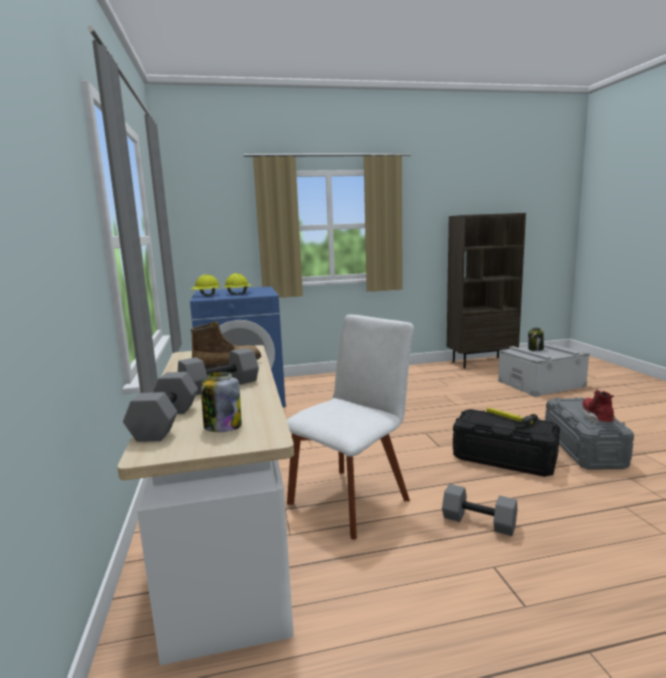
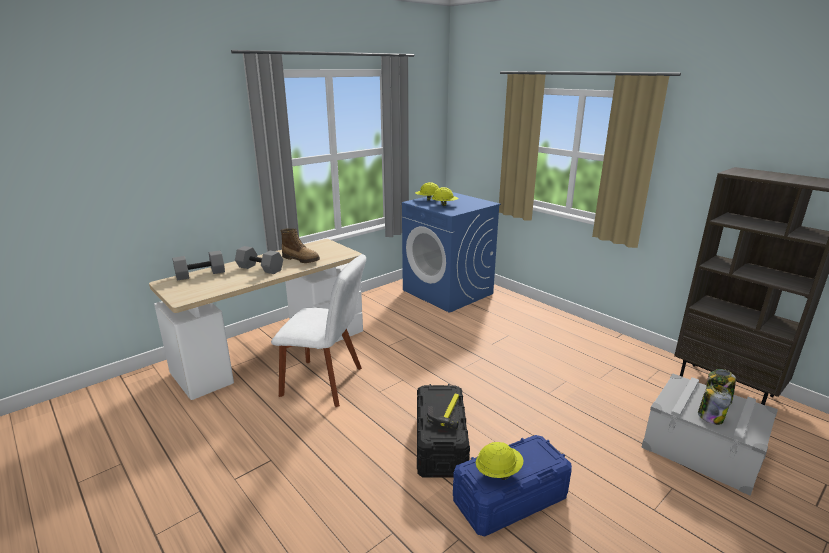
camera: 60 degrees right, 10 degrees up
jar [201,372,242,432] -> jar moved to [698,384,732,425]
grey dumbbell [442,484,517,536] -> none
grey storage box [545,397,634,470] -> blue storage box [453,435,572,537]
red boot [582,389,616,423] -> yellow hard hat [476,442,523,480]

